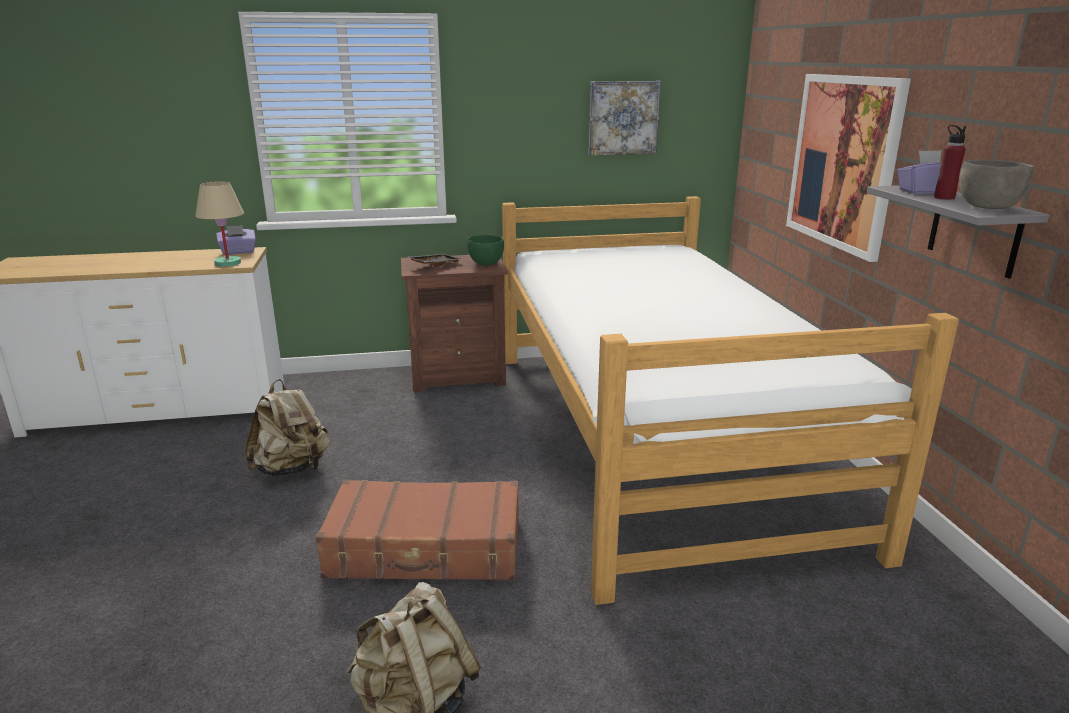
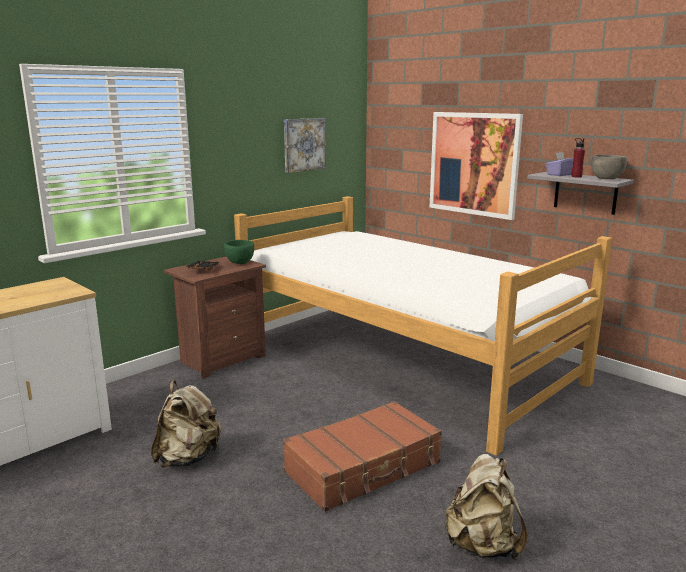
camera: 35 degrees left, 5 degrees down
beige table lamp [195,181,244,267] -> none
purple tissue box [216,225,256,255] -> none

